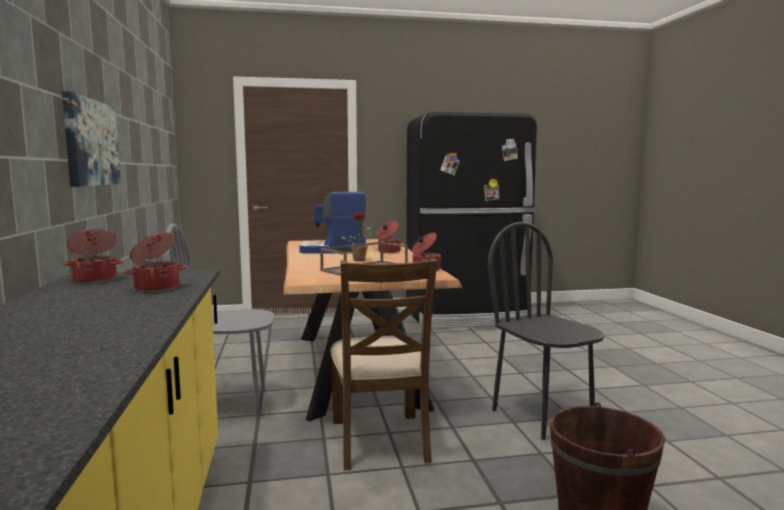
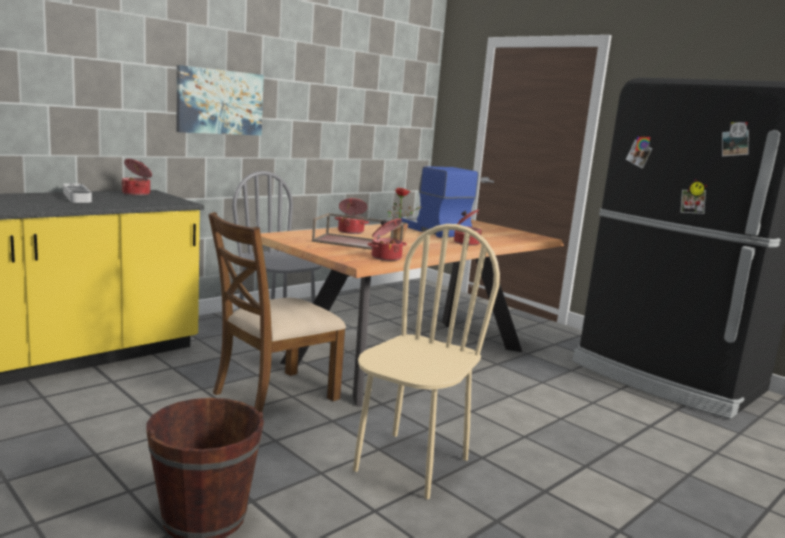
camera: 55 degrees right, 5 degrees up
cooking pot [123,232,187,292] -> cooking pot moved to [335,198,369,234]
black chair [488,222,605,440] -> beige chair [353,224,500,499]
none -> grey tray [63,183,92,203]

